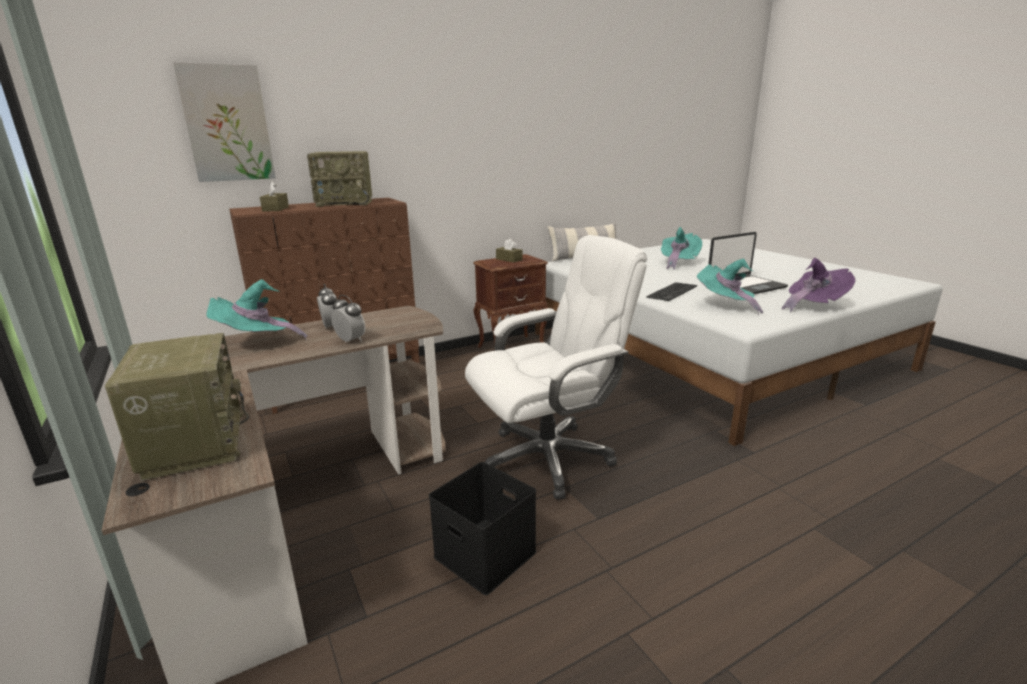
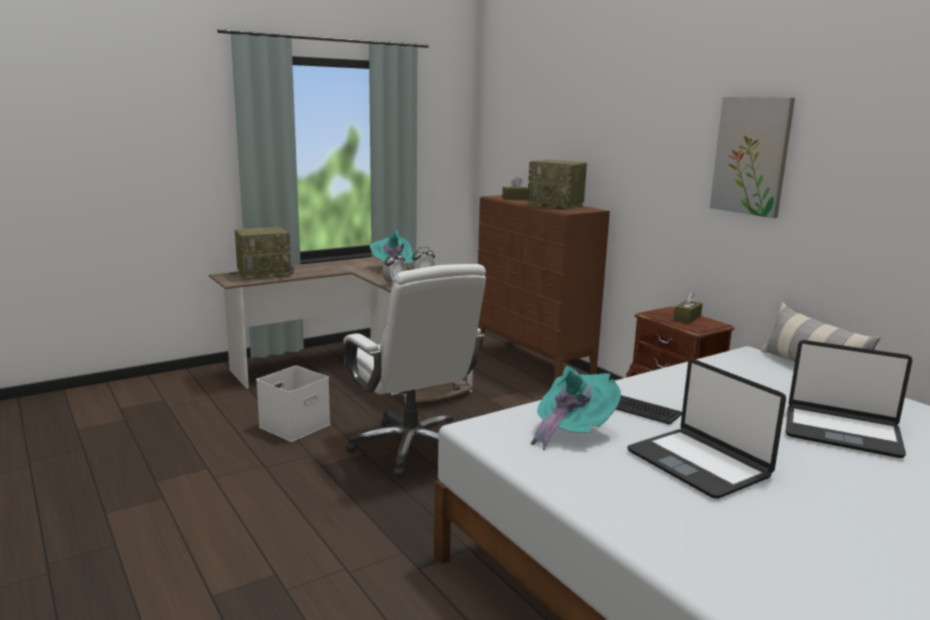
camera: 85 degrees right, 5 degrees down
picture [173,62,276,182] -> picture moved to [710,97,795,218]
radio [307,151,372,207] -> radio turned 45 degrees counterclockwise [527,159,587,210]
black storage box [429,462,537,595] -> white storage box [256,366,331,442]
turquoise hat [661,227,702,270] -> laptop [786,340,913,458]
purple hat [781,258,855,312] -> none

